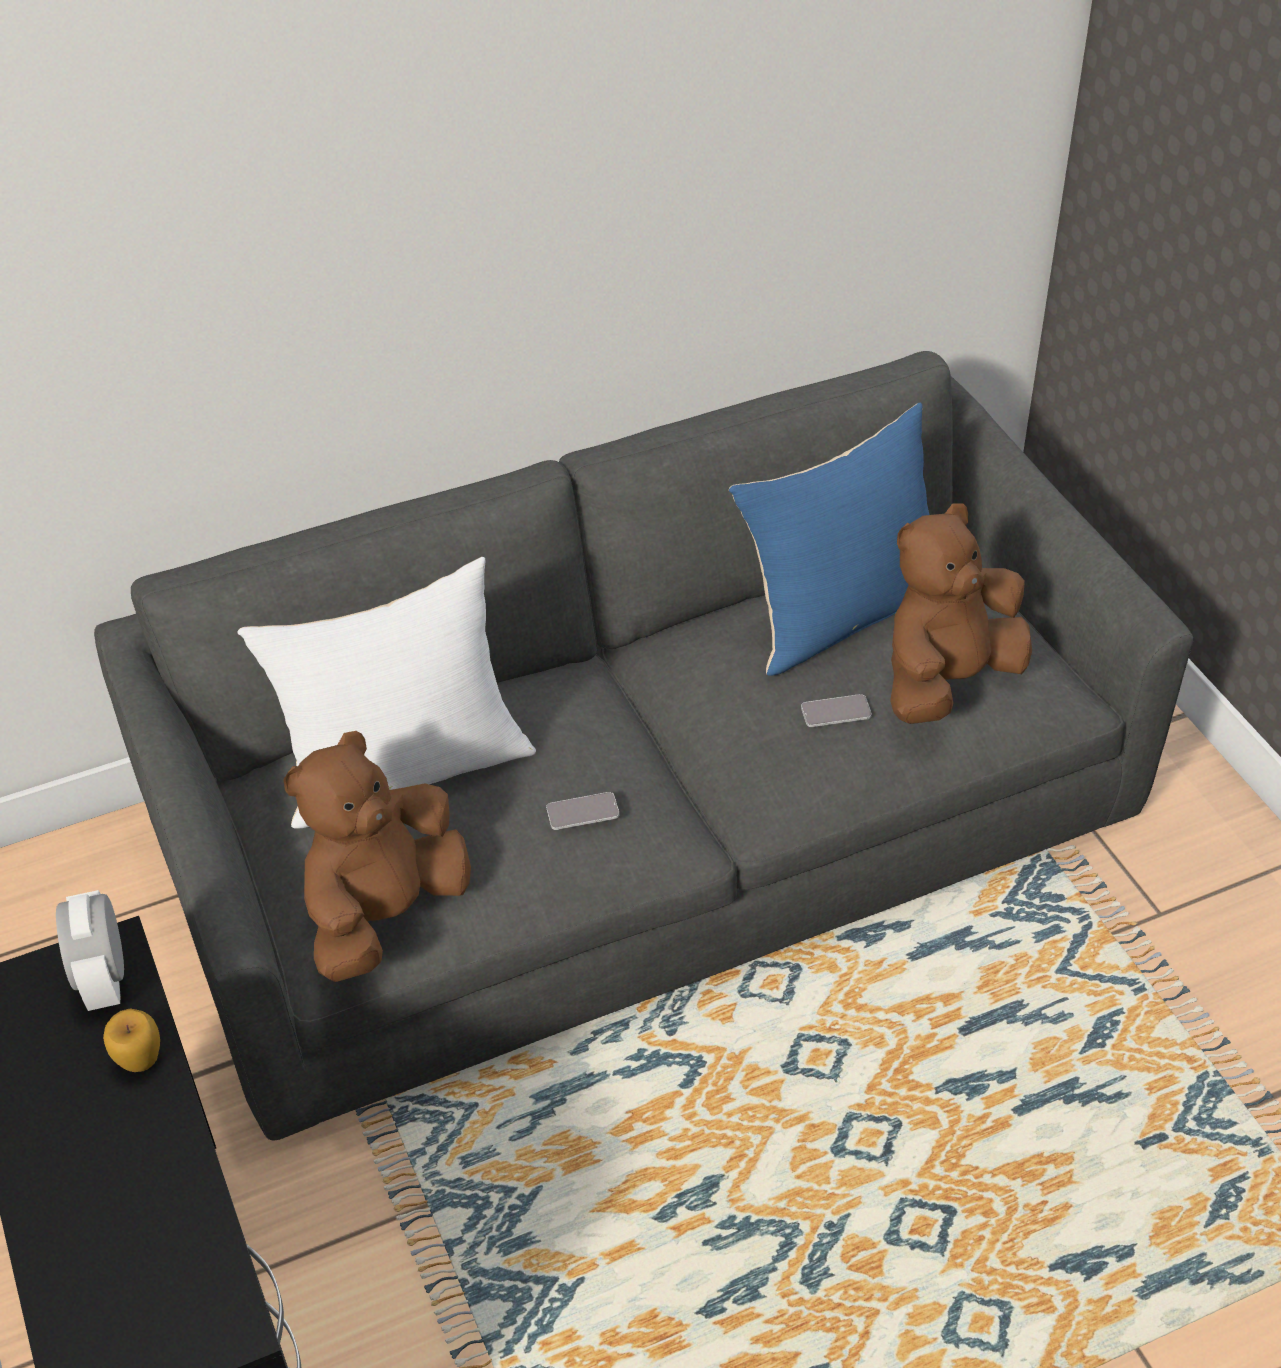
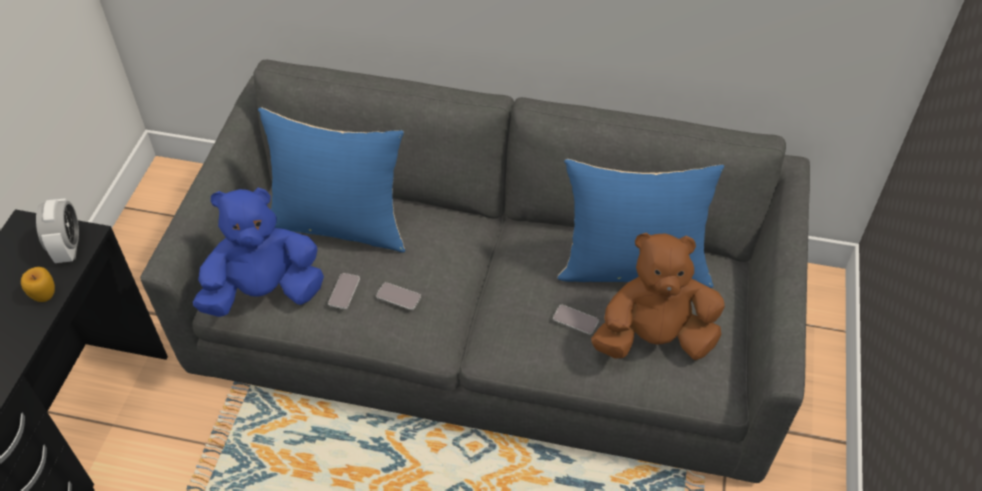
camera: 35 degrees right, 5 degrees up
alarm clock [56,890,124,1011] -> alarm clock turned 150 degrees clockwise [36,198,79,263]
white pillow [238,557,536,829] -> blue pillow [258,108,405,253]
brown plush toy [283,731,471,982] -> blue plush toy [193,188,324,317]
none -> phone [328,273,360,309]

